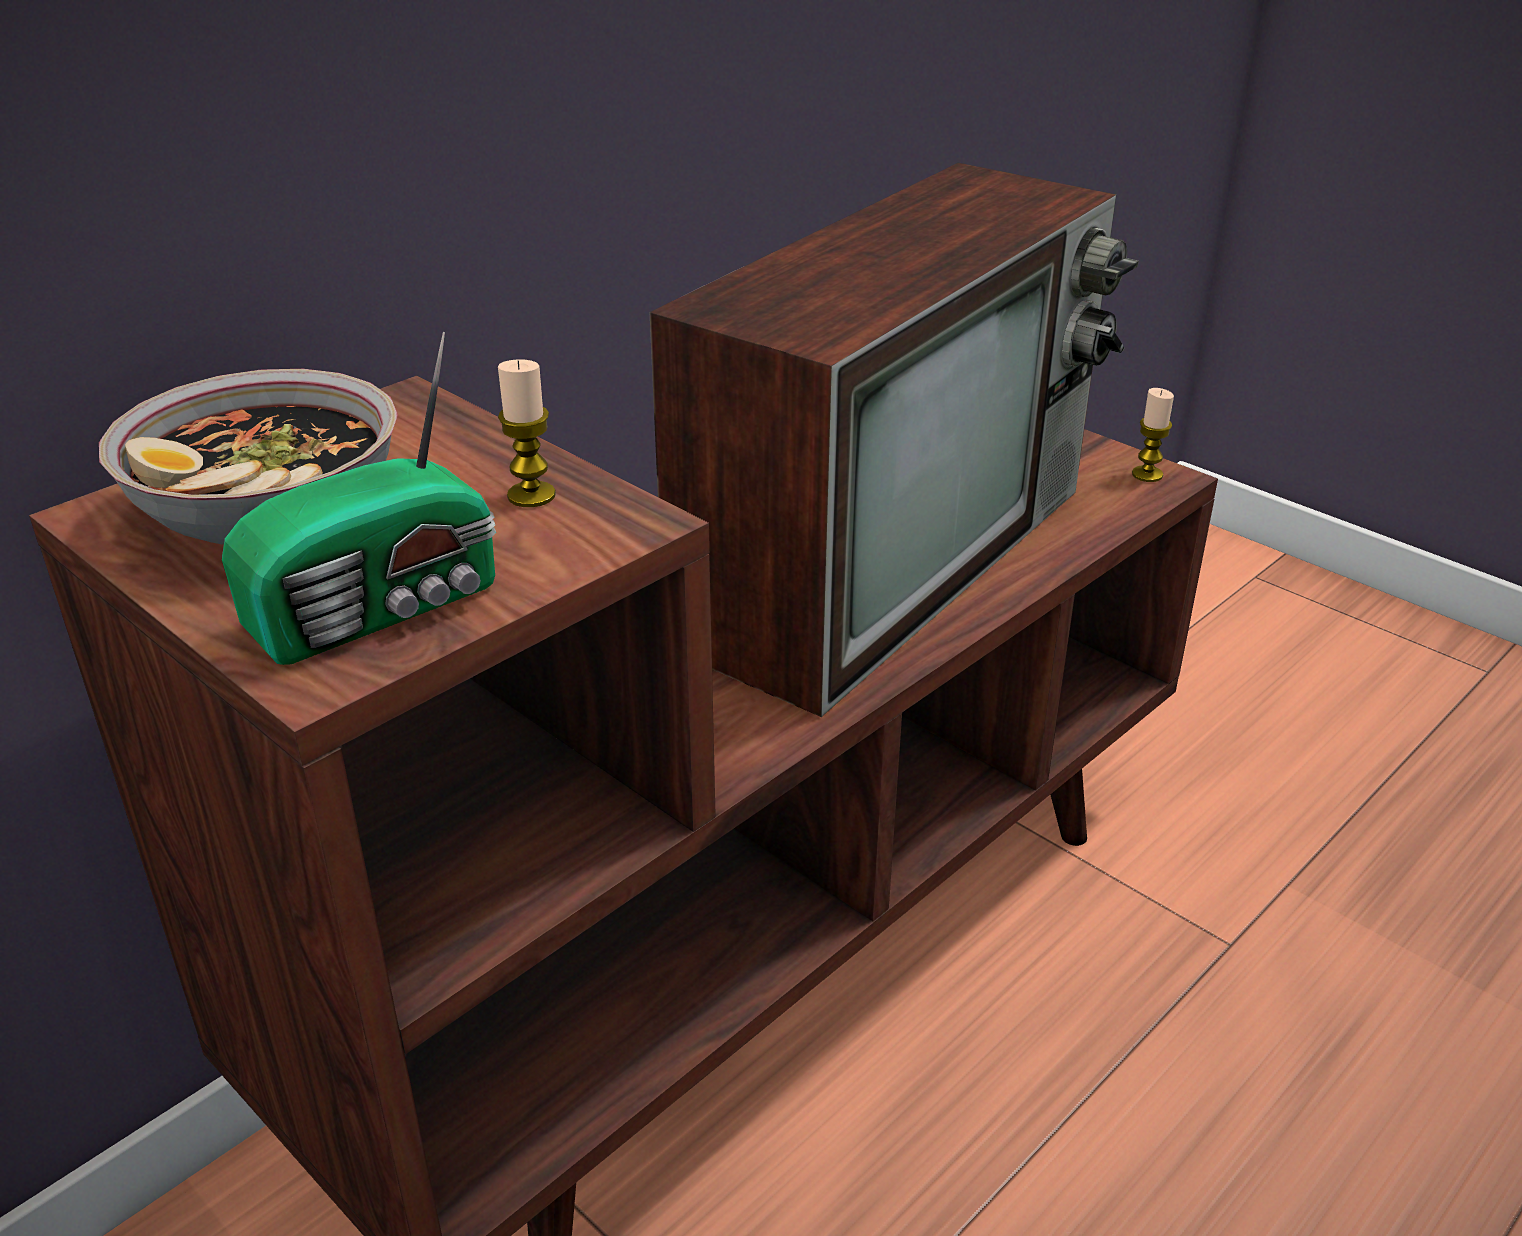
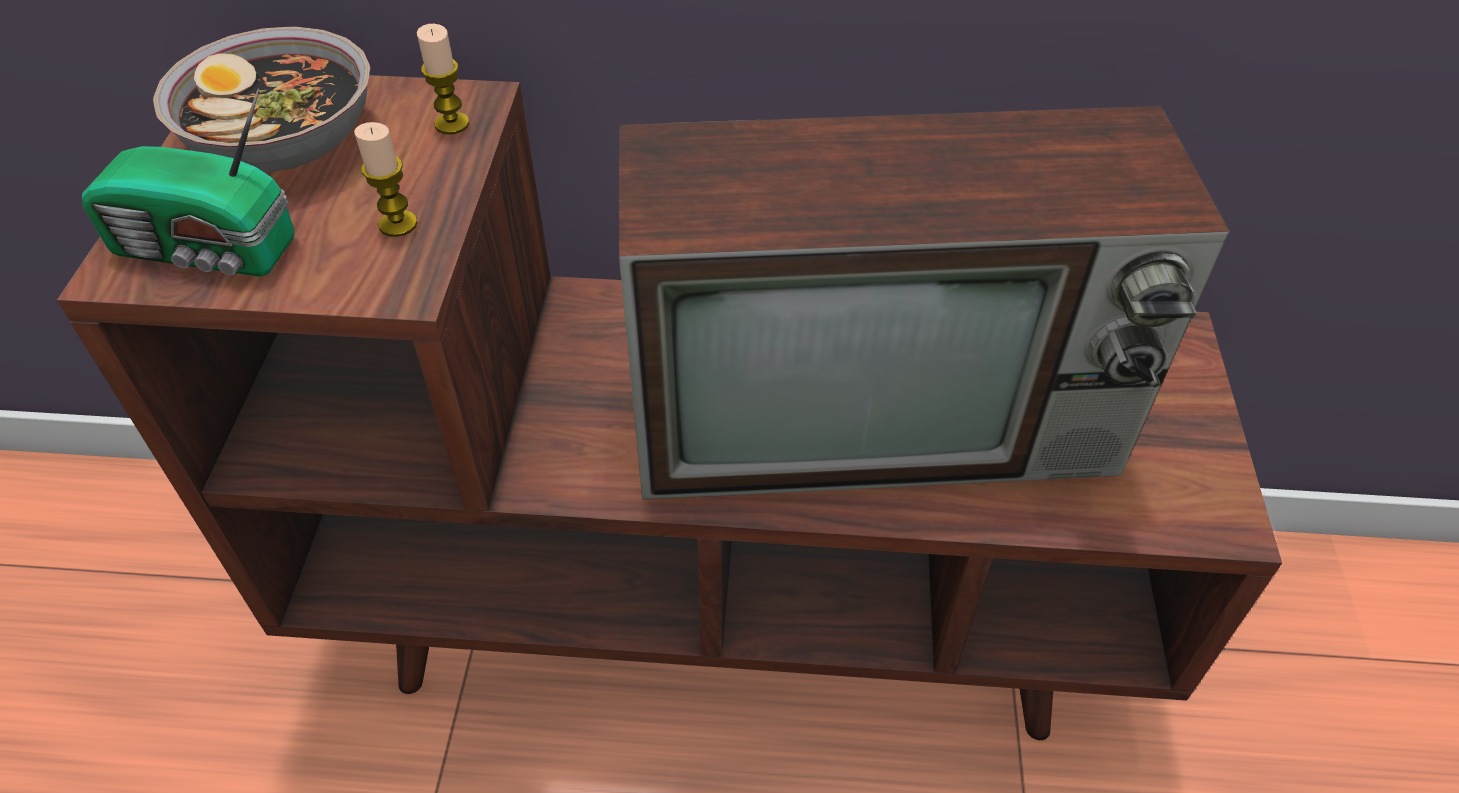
camera: 50 degrees right, 15 degrees up
candle [1132,388,1174,482] -> candle moved to [417,24,470,135]

